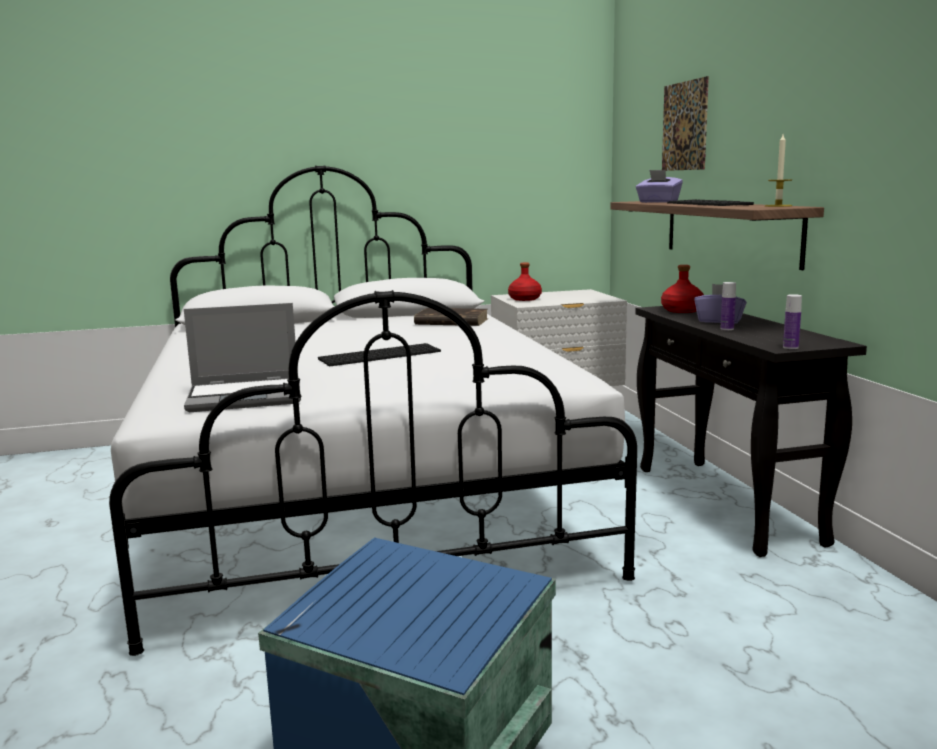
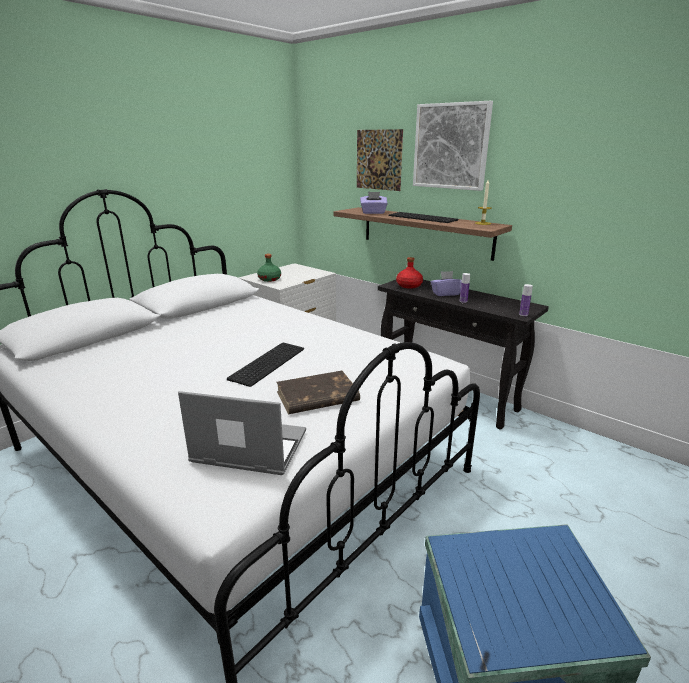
camera: 35 degrees left, 10 degrees up
laptop [184,303,301,412] -> laptop turned 120 degrees counterclockwise [178,391,306,475]
brown book [414,308,488,326] -> brown book moved to [276,371,360,414]
red bottle [508,263,542,301] -> green bottle [257,254,281,282]
none -> picture [413,101,493,191]

